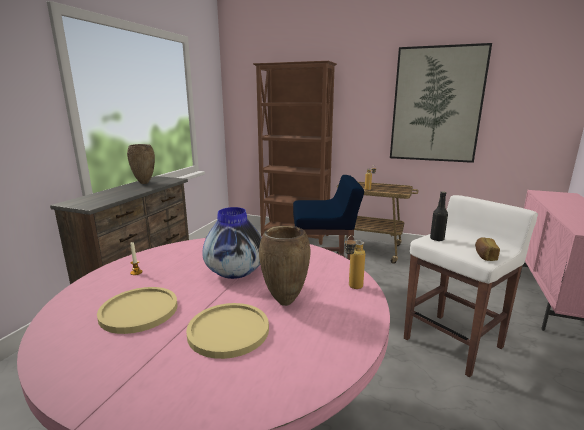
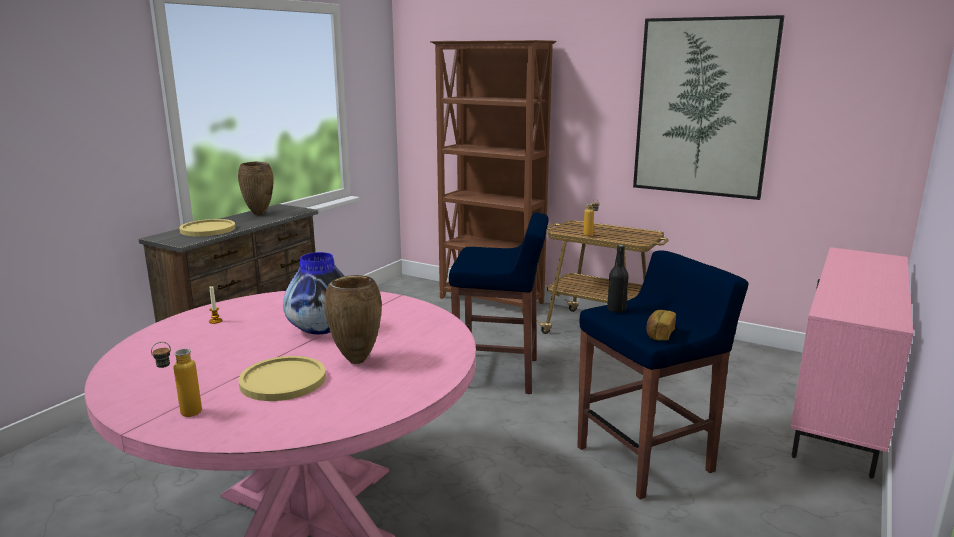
camera: 10 degrees right, 0 degrees up
yellow plate [97,287,178,334] -> yellow plate moved to [180,219,236,236]
bottle [345,235,365,289] -> bottle moved to [151,342,202,417]
white stool [404,195,538,377] -> blue stool [577,250,749,500]

